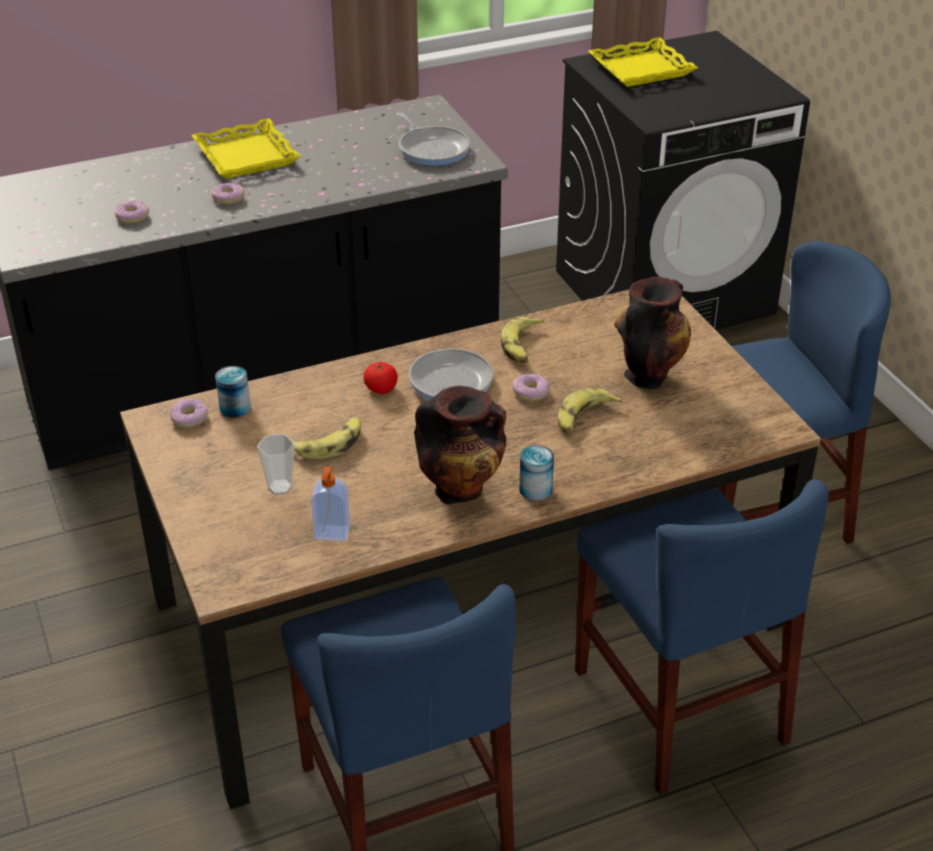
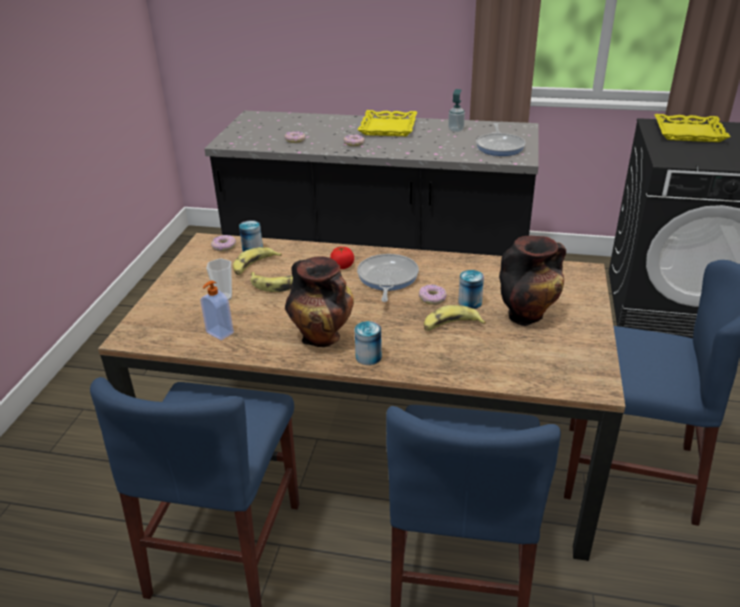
camera: 35 degrees right, 5 degrees down
banana [501,317,544,363] -> banana moved to [233,247,282,275]
none -> soap dispenser [448,89,465,132]
none -> can [458,270,484,309]

